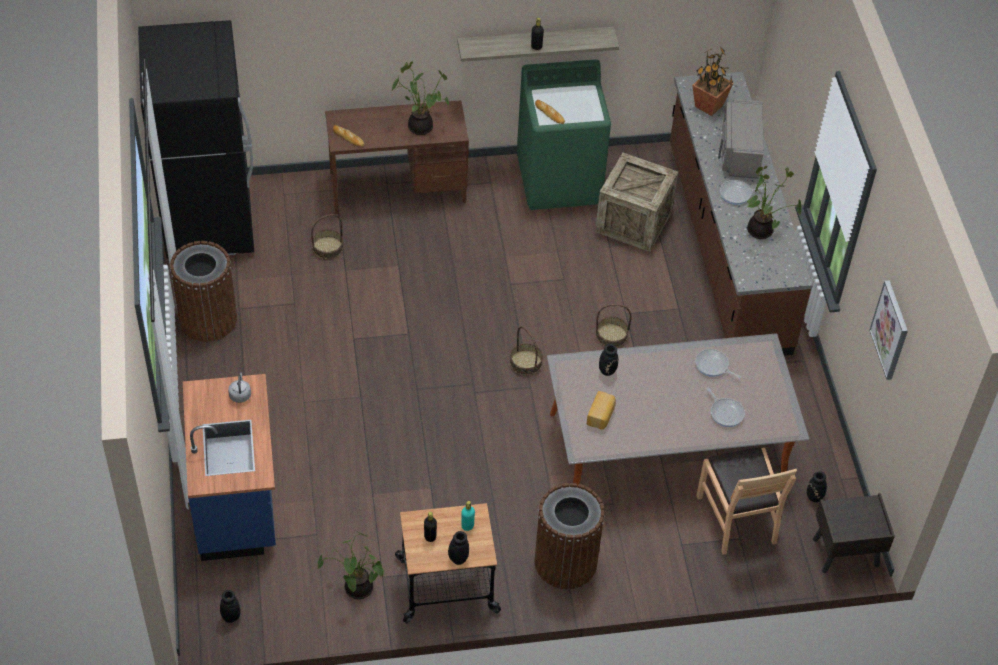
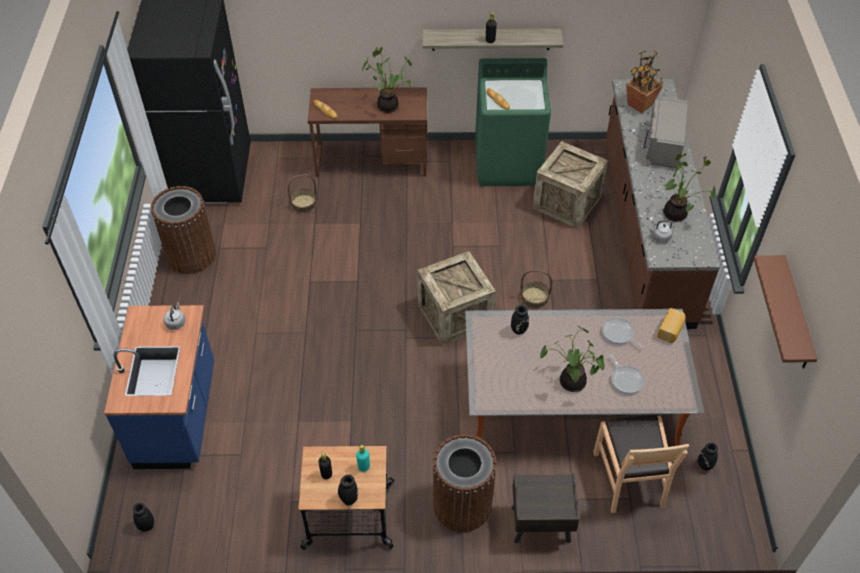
camera: 10 degrees right, 0 degrees up
potted plant [318,530,384,599] -> potted plant moved to [540,326,605,392]
basket [510,326,543,376] -> crate [418,251,496,346]
bread [587,391,616,430] -> bread moved to [657,308,686,343]
frying pan [720,180,767,205] -> none
brown nightstand [813,493,895,573] -> brown nightstand moved to [512,473,580,543]
picture [869,280,908,380] -> brown shelf [753,255,818,368]
none -> grey kettle [648,220,673,243]

